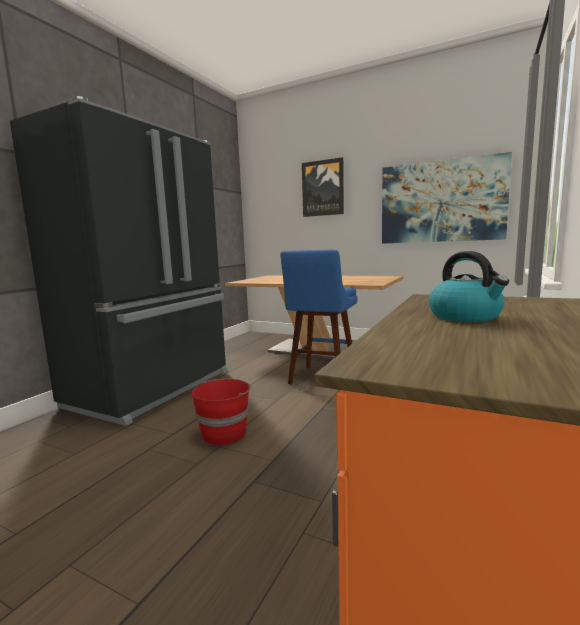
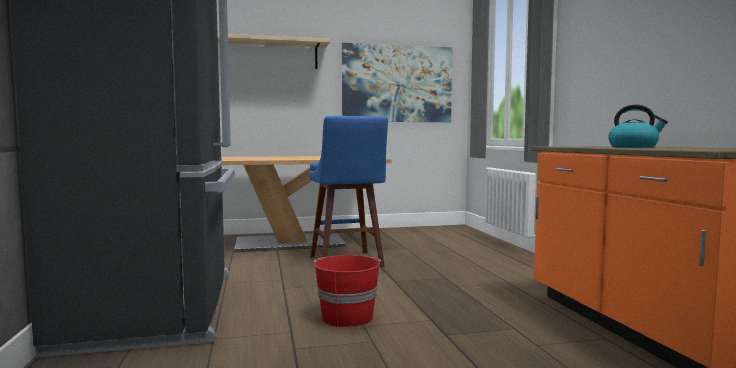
camera: 40 degrees left, 5 degrees down
picture [302,157,344,217] -> beige shelf [217,33,330,69]

